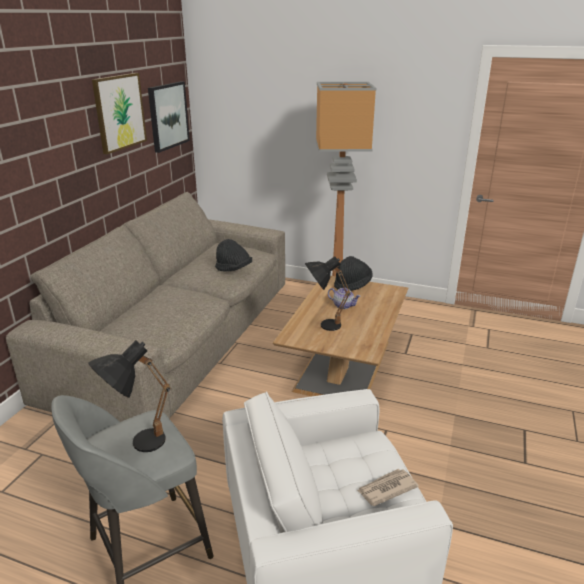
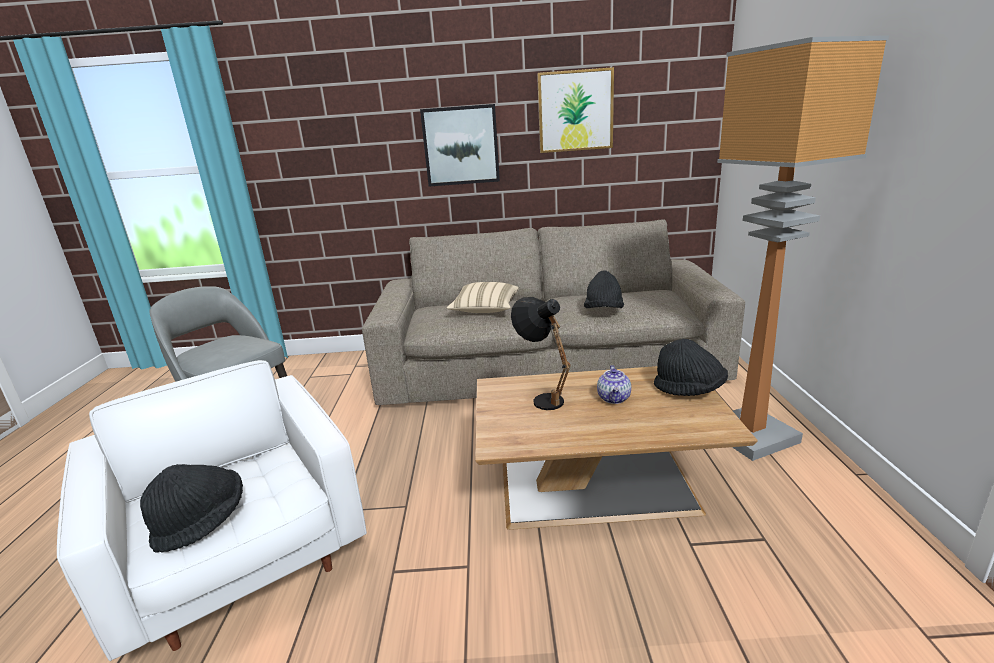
camera: 70 degrees right, 5 degrees down
black table lamp [88,340,171,452] -> none
picture [148,81,190,153] -> picture moved to [420,104,500,186]
newspaper [357,469,419,506] -> black hat [140,464,243,553]
none -> beige pillow [447,282,519,313]

